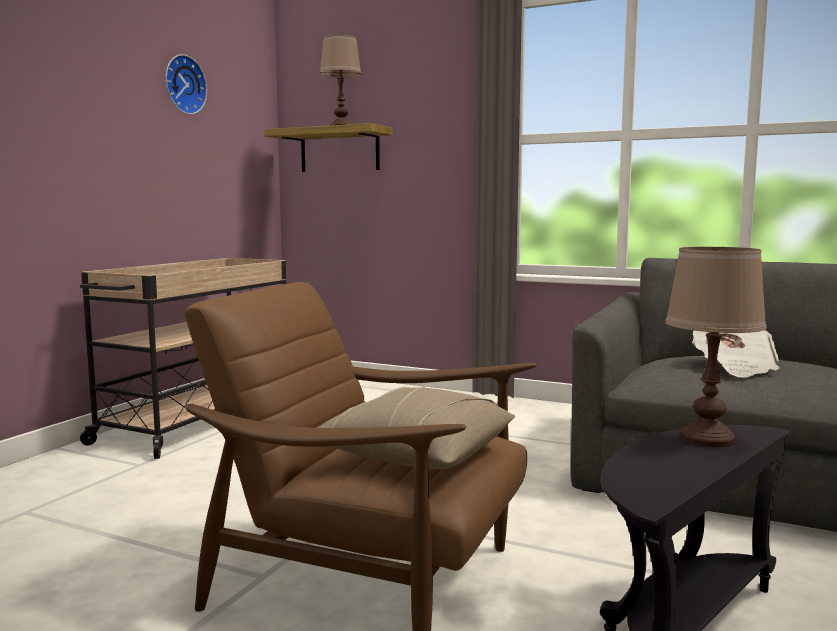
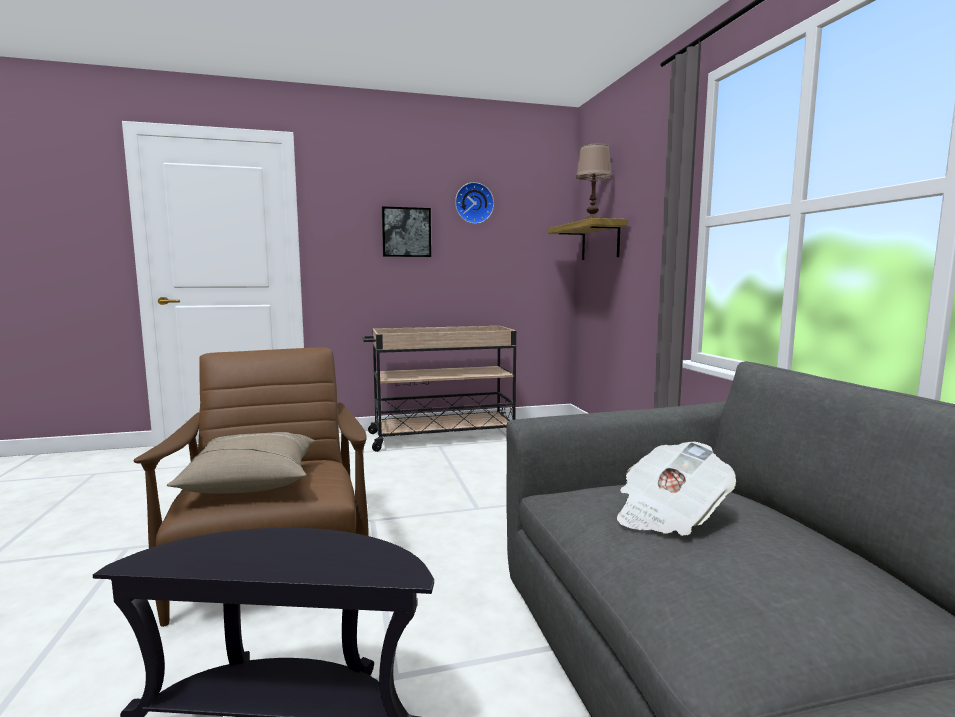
camera: 50 degrees right, 0 degrees up
brown table lamp [665,247,767,447] -> none
none -> picture [382,206,431,257]

